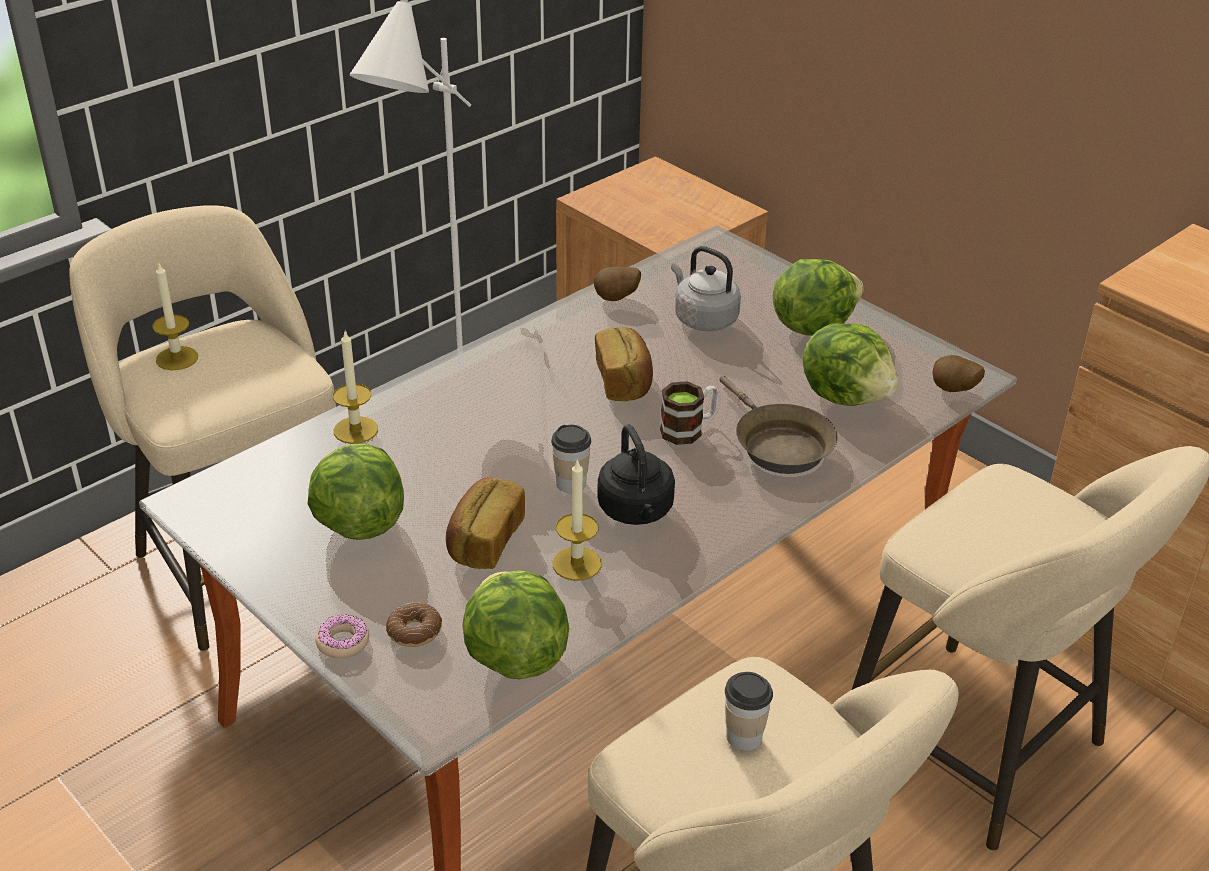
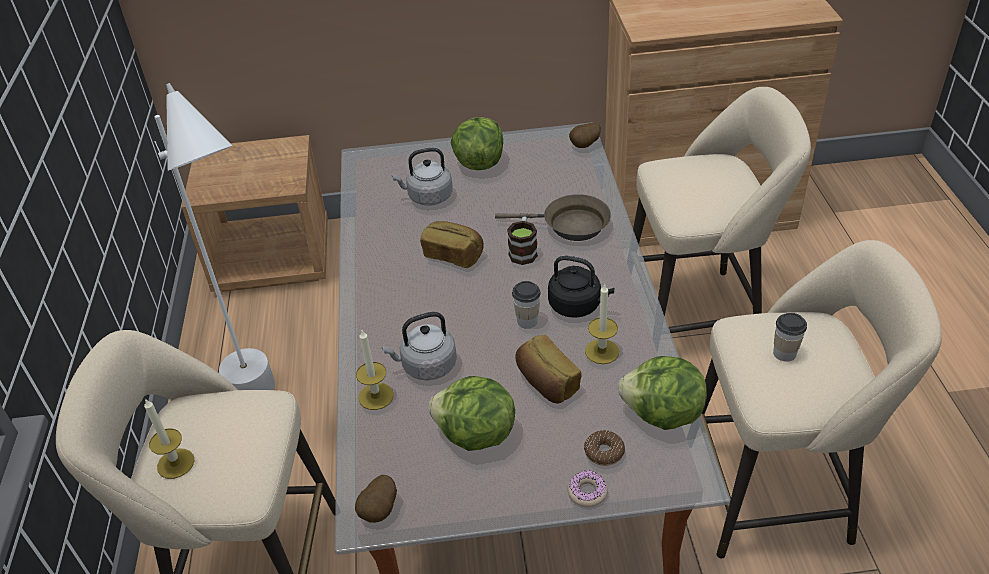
camera: 50 degrees left, 5 degrees up
potato [594,267,641,301] -> potato moved to [355,475,397,523]
lettuce [803,324,898,406] -> none
none -> grey kettle [382,312,457,380]

